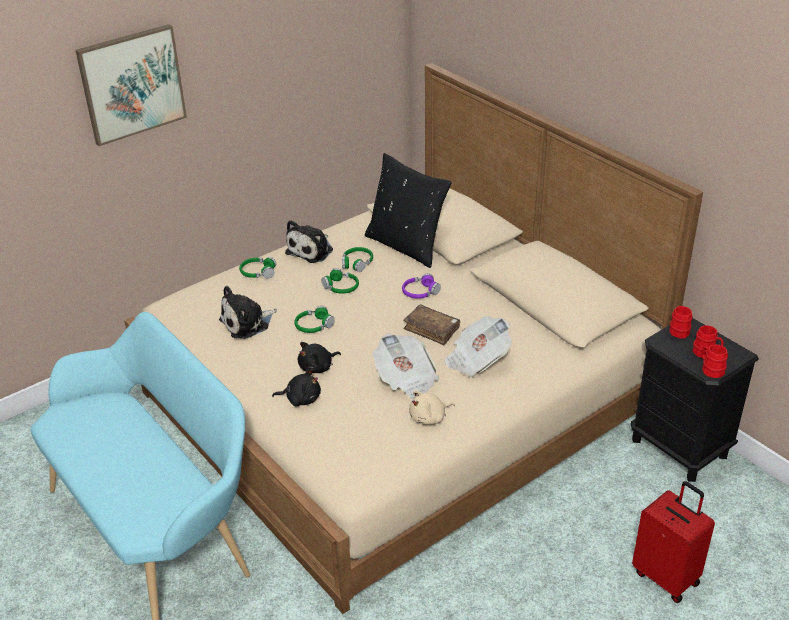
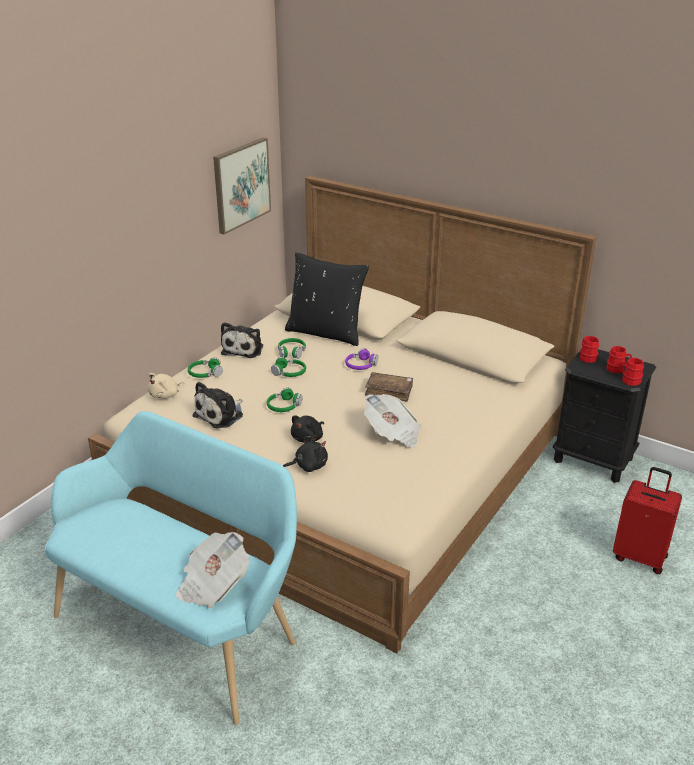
camera: 20 degrees left, 5 degrees down
picture [75,24,187,146] -> picture moved to [213,137,271,234]
beige plush toy [409,390,455,425] -> beige plush toy moved to [148,373,184,399]
newspaper [444,316,512,377] -> newspaper moved to [176,532,249,608]

